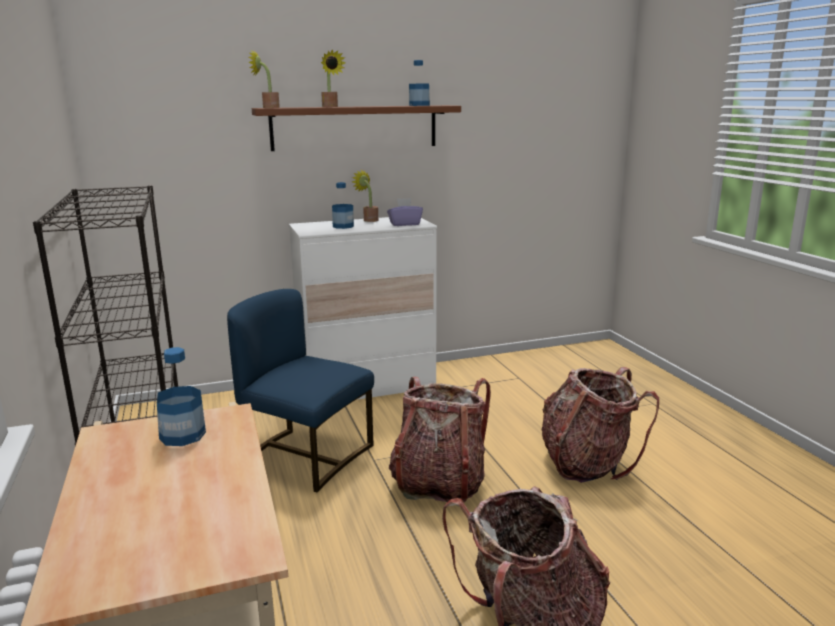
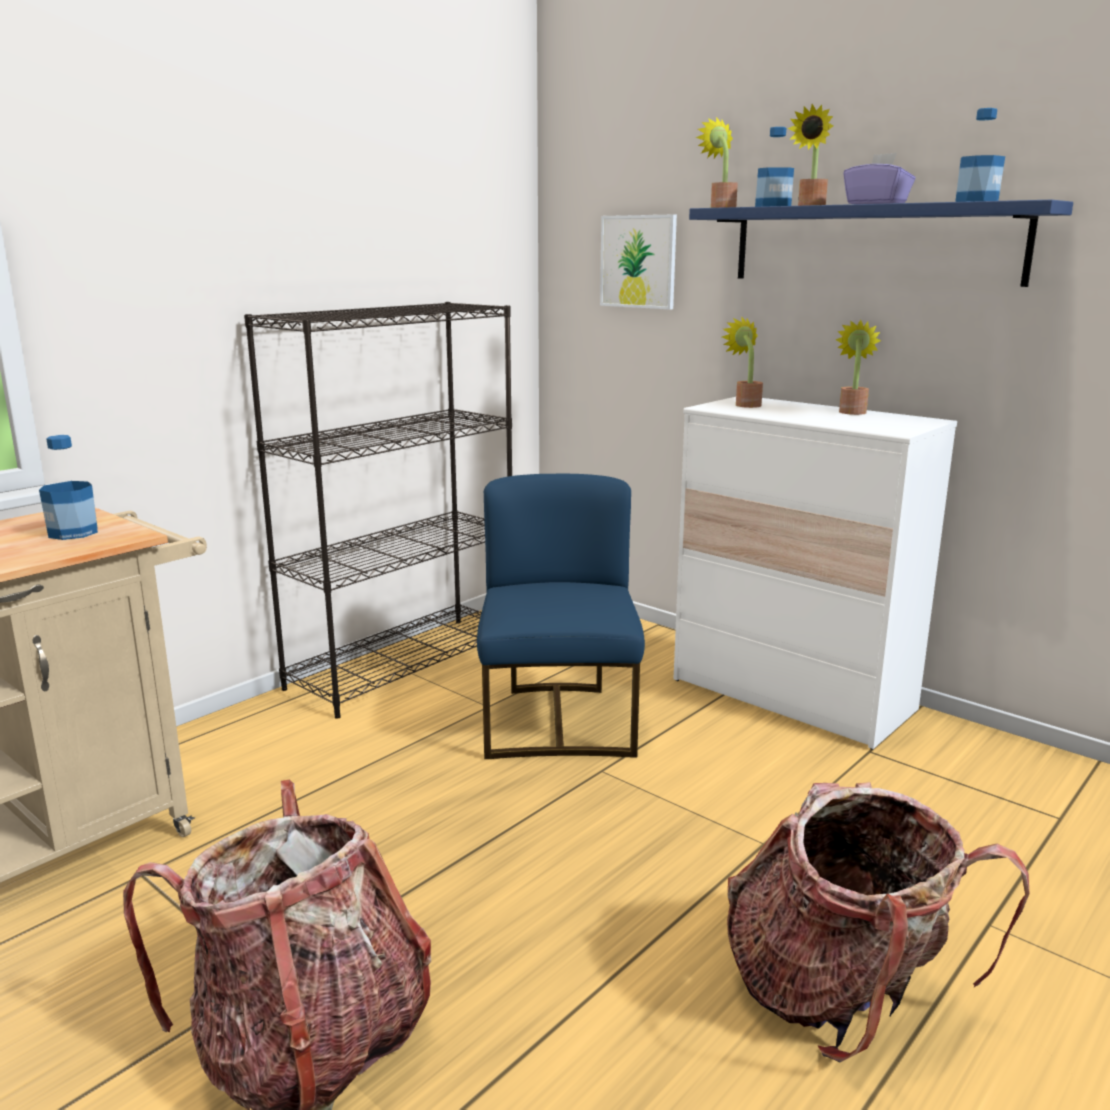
camera: 60 degrees right, 0 degrees up
brown shelf [252,105,461,151] -> blue shelf [689,200,1073,287]
bottle [332,182,354,229] -> bottle moved to [755,127,794,207]
purple tissue box [387,198,423,226] -> purple tissue box moved to [843,152,915,204]
backpack [389,377,491,503] -> none
none -> picture [600,214,677,310]
none -> potted plant [722,316,763,408]

